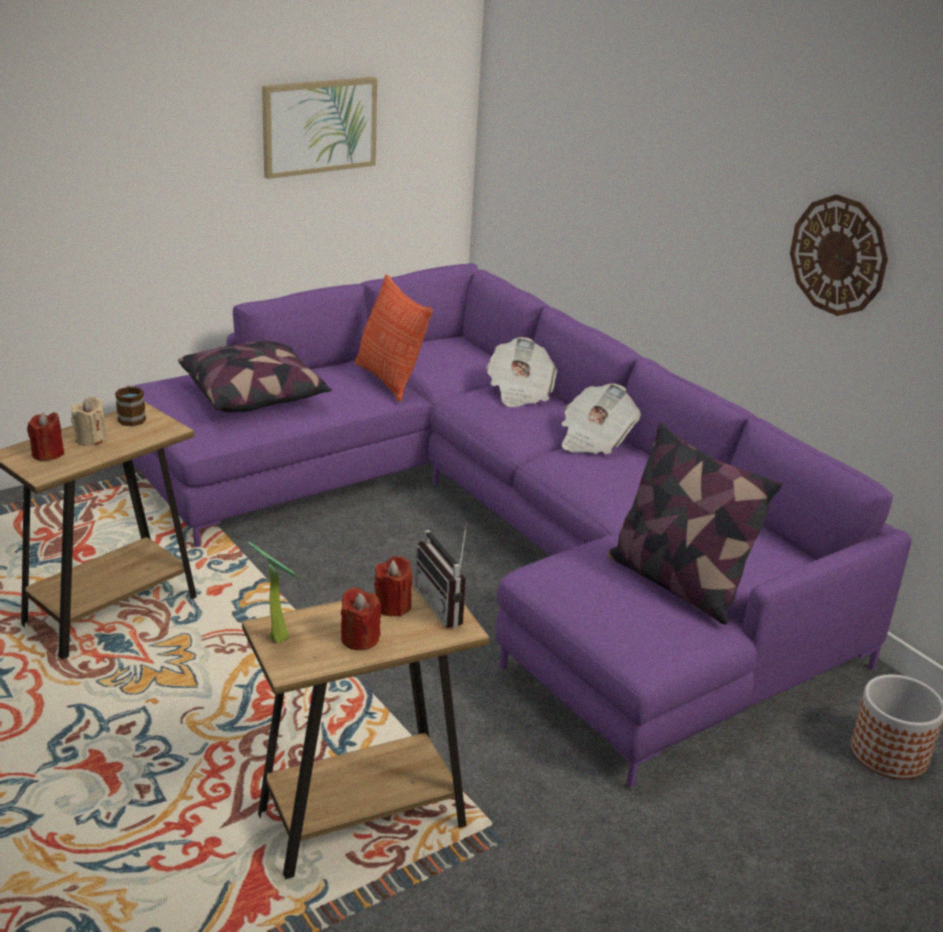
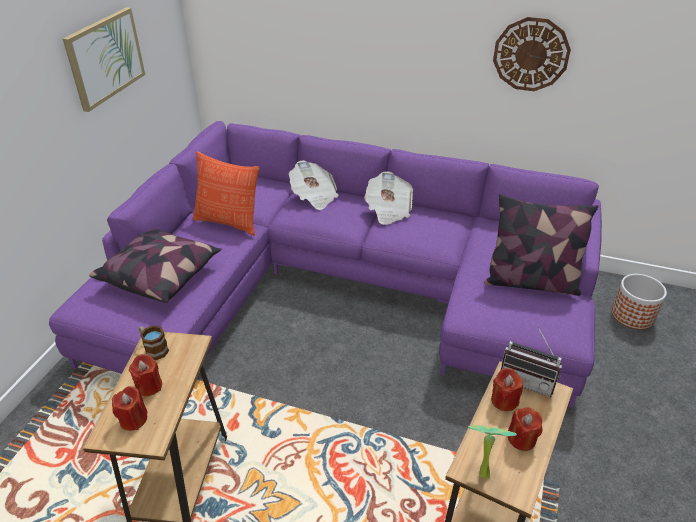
camera: 35 degrees left, 10 degrees up
beige candle [71,397,107,446] -> red candle [129,354,162,396]

